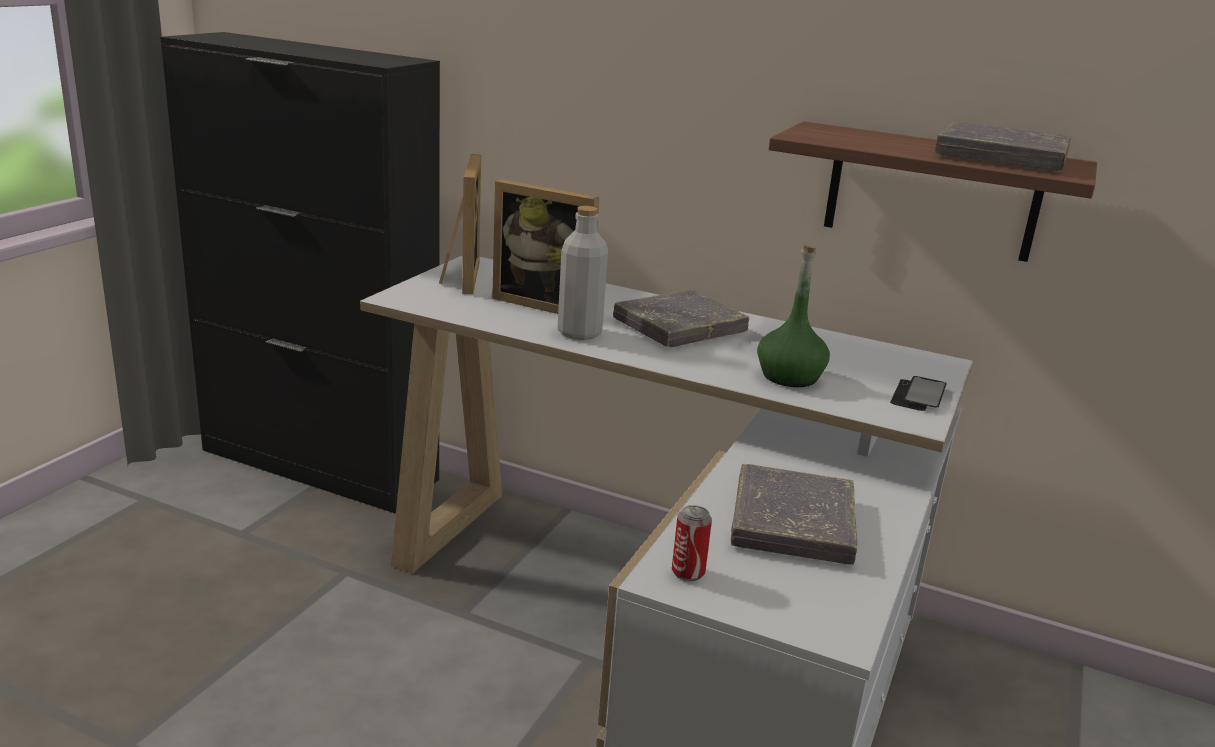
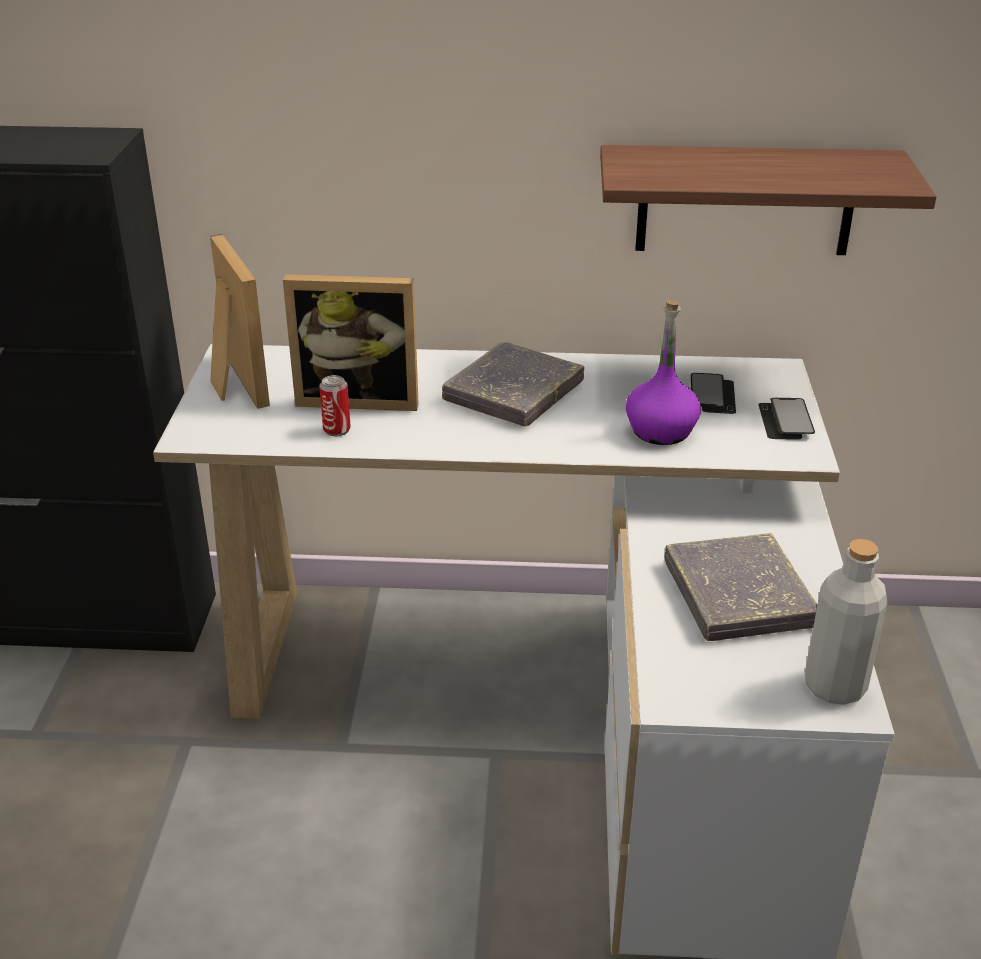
camera: 20 degrees left, 10 degrees up
grey bottle [558,206,608,340] -> grey bottle moved to [805,539,887,705]
can [672,505,712,581] -> can moved to [319,375,351,436]
green bottle [757,245,830,387] -> purple bottle [626,301,701,445]
grey book [935,122,1071,171] -> none
none -> phone [691,373,736,414]

